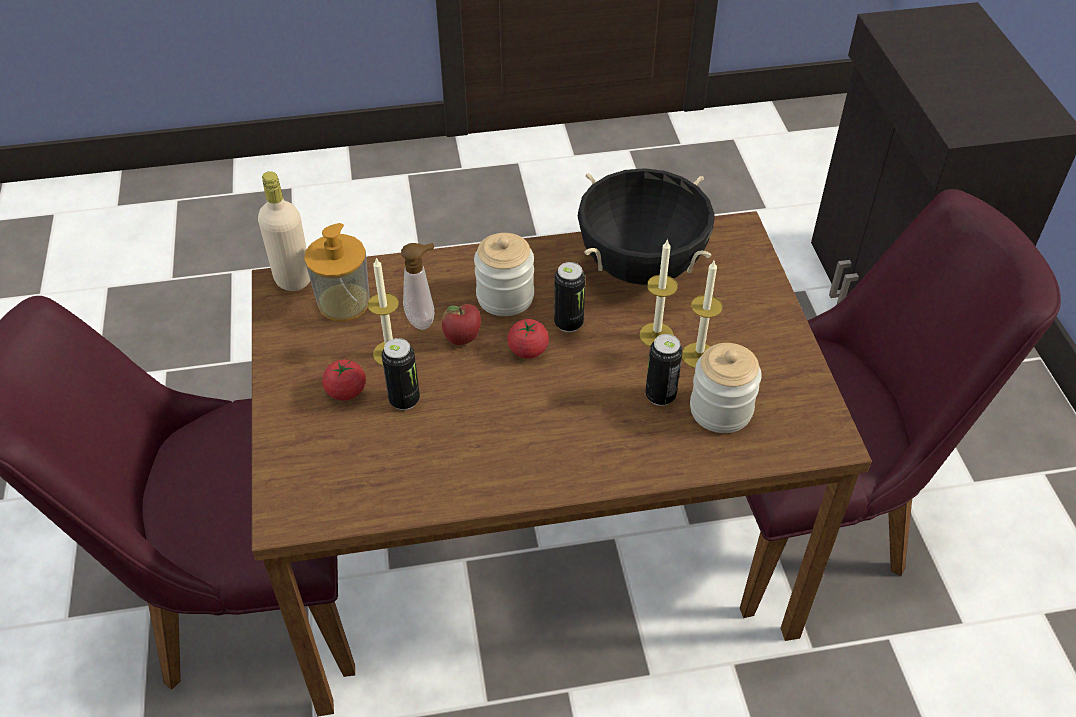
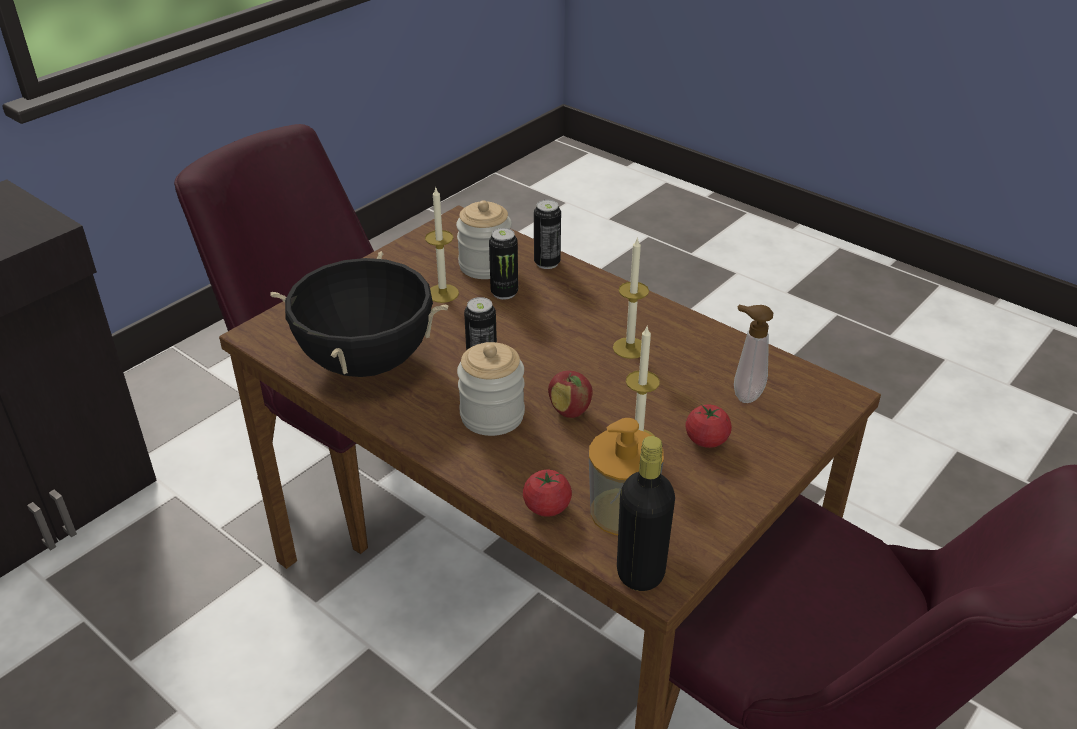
camera: 130 degrees left, 10 degrees down
beige bottle [258,171,310,291] -> black bottle [617,436,675,591]
can [382,338,420,410] -> can moved to [534,200,561,269]
soap dispenser [401,243,434,330] -> soap dispenser moved to [734,304,773,403]
tomato [507,319,549,359] -> tomato moved to [523,470,572,517]
candle [640,239,678,347] -> candle moved to [613,237,649,359]

